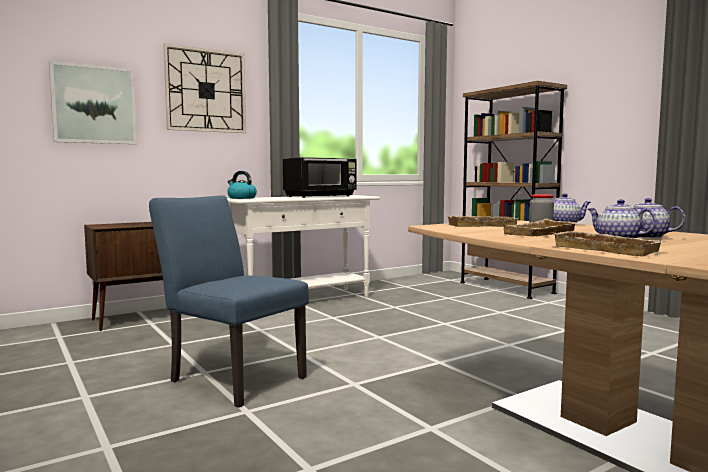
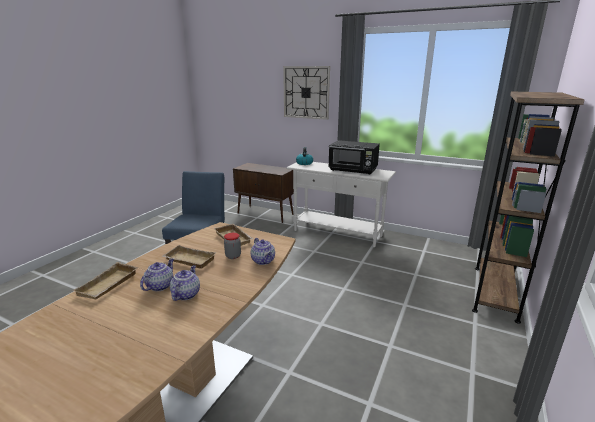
camera: 60 degrees right, 15 degrees up
picture [49,61,137,144] -> none

